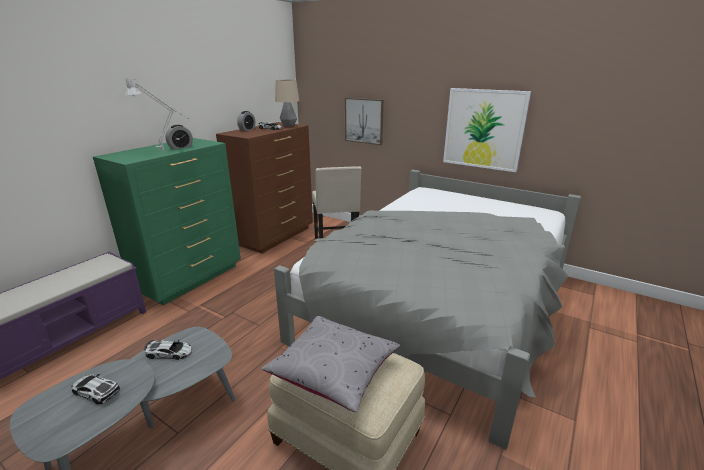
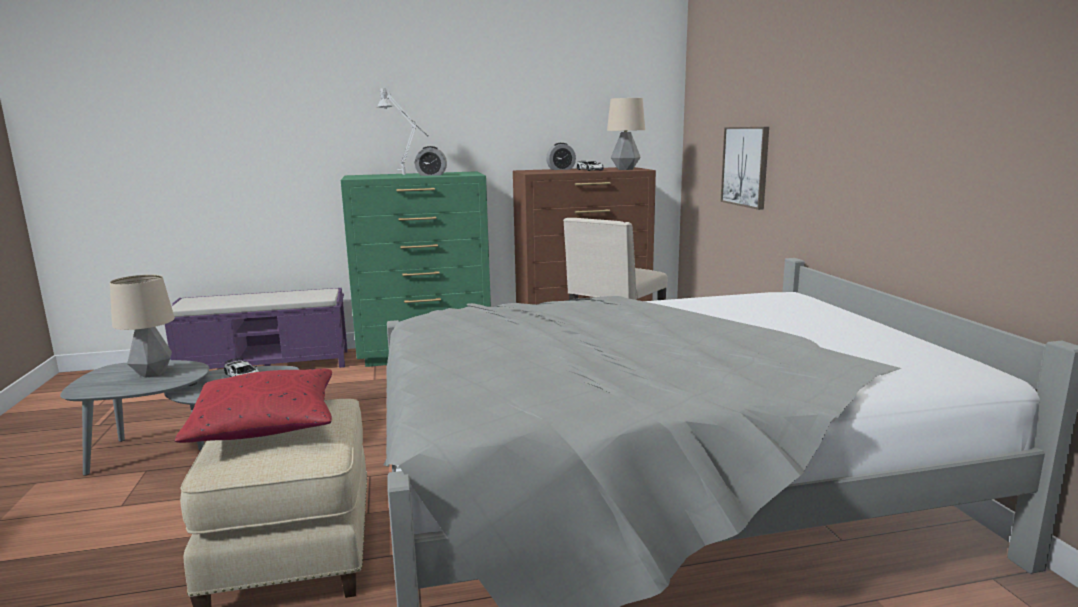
camera: 45 degrees right, 10 degrees down
toy car [71,374,120,404] -> table lamp [110,274,175,378]
grey pillow [261,316,400,412] -> red pillow [175,369,332,443]
picture [443,88,531,172] -> none

